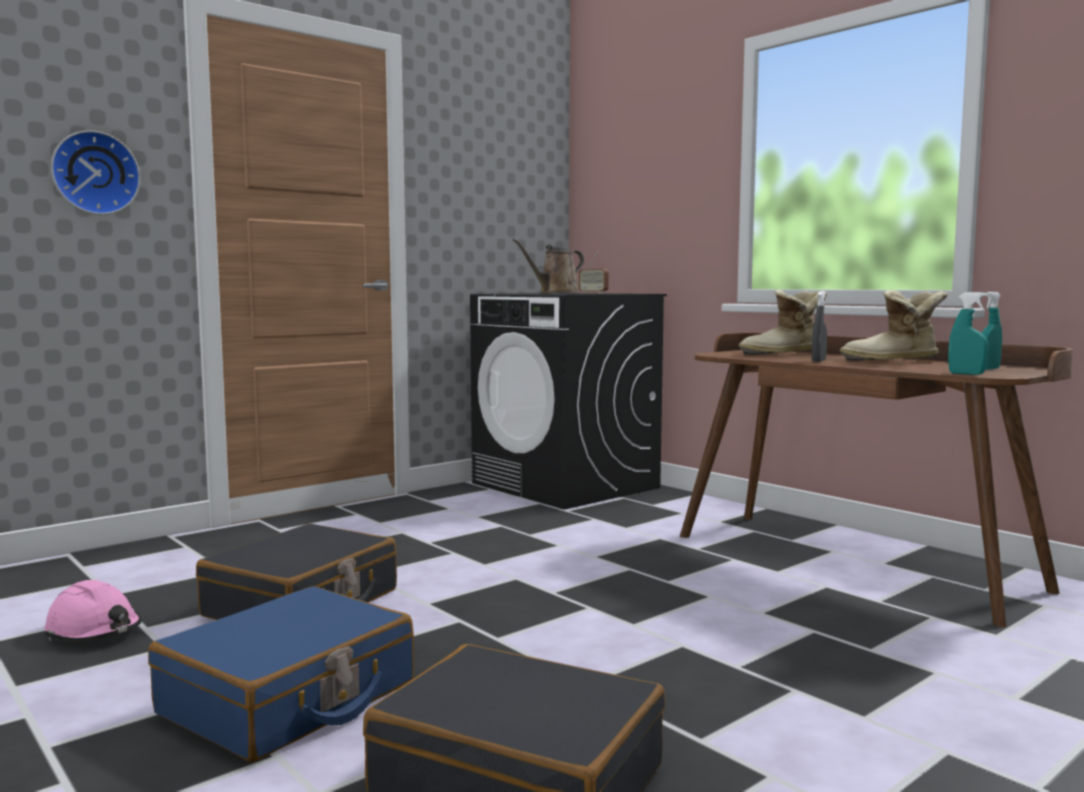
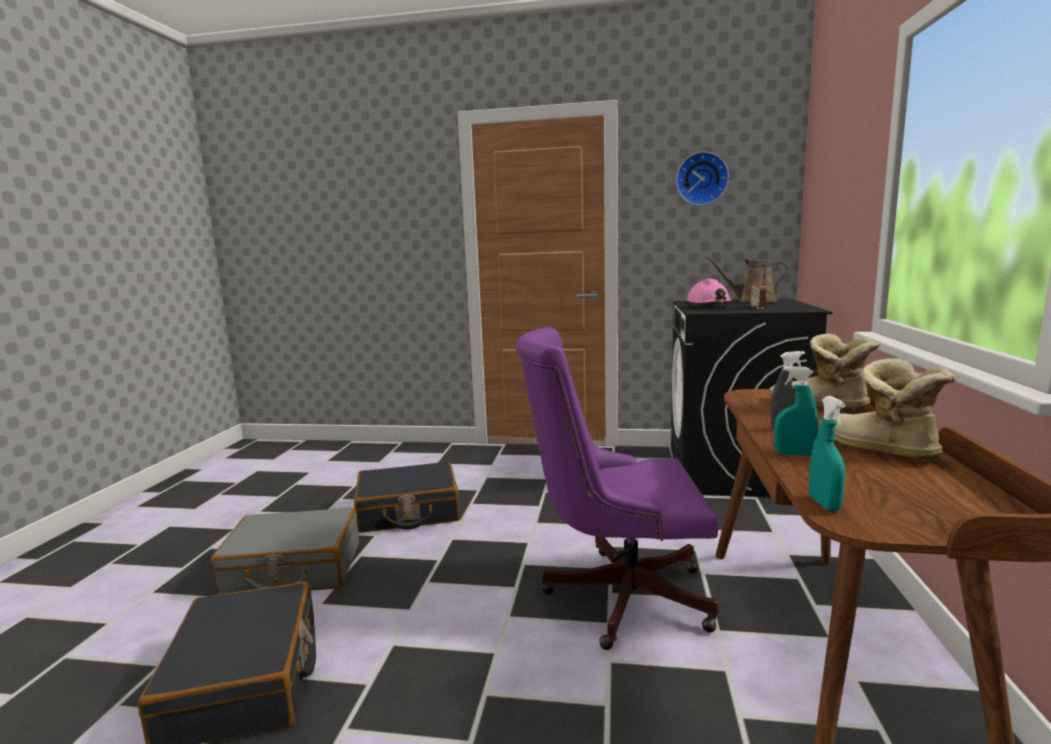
camera: 50 degrees right, 5 degrees up
pink hard hat [45,580,142,642] -> pink hard hat moved to [686,279,733,306]
wall clock [51,130,141,215] -> wall clock moved to [676,152,729,205]
blue suitcase [148,586,414,762] -> grey suitcase [210,508,359,595]
turquoise spray bottle [982,292,1002,370] -> turquoise spray bottle moved to [774,366,818,456]
none -> purple office chair [516,327,719,650]

